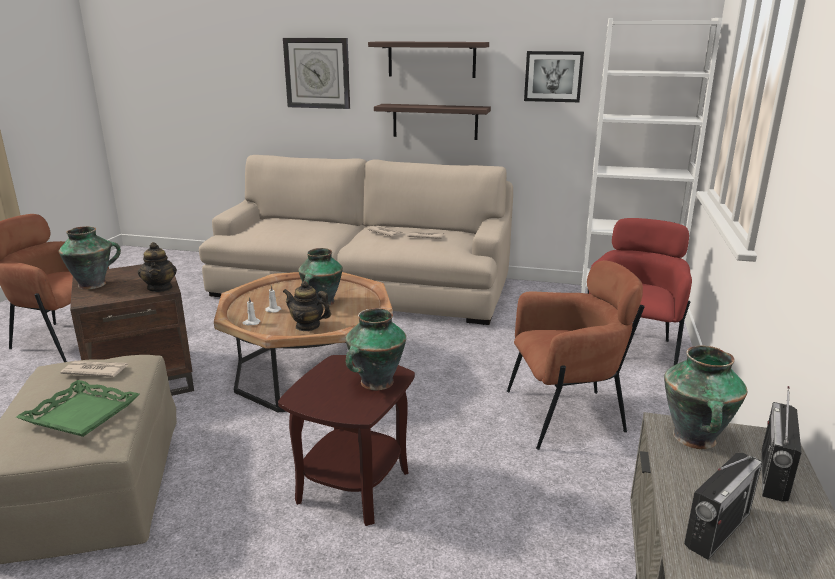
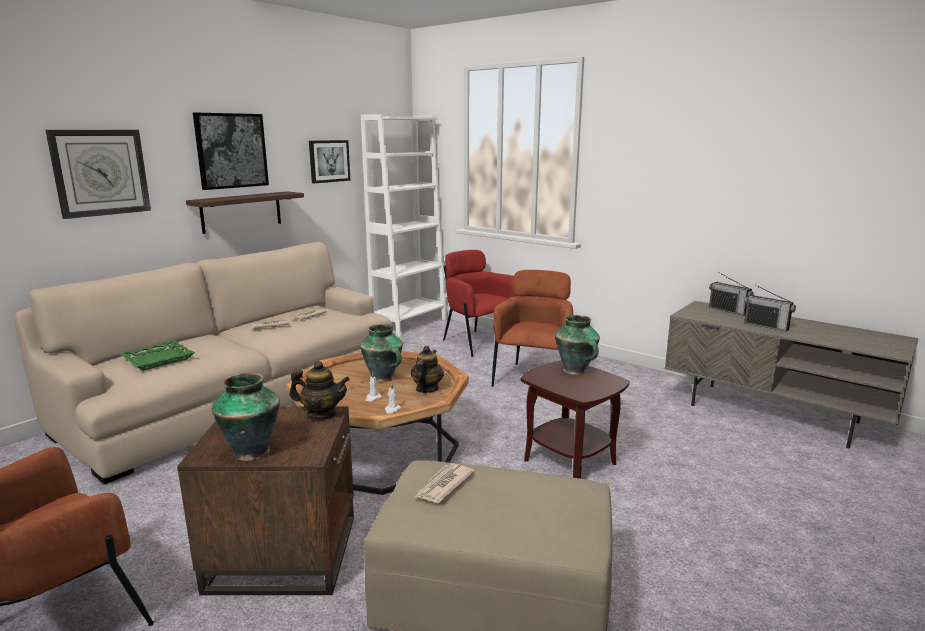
camera: 65 degrees left, 5 degrees down
green tray [16,380,140,437] -> green tray moved to [119,340,195,370]
teapot [283,281,331,331] -> teapot turned 150 degrees clockwise [411,346,444,393]
shelf [368,41,489,78] -> picture [193,112,269,190]
vase [664,346,747,449] -> none
radio [684,453,763,560] -> radio turned 150 degrees clockwise [744,285,796,332]

